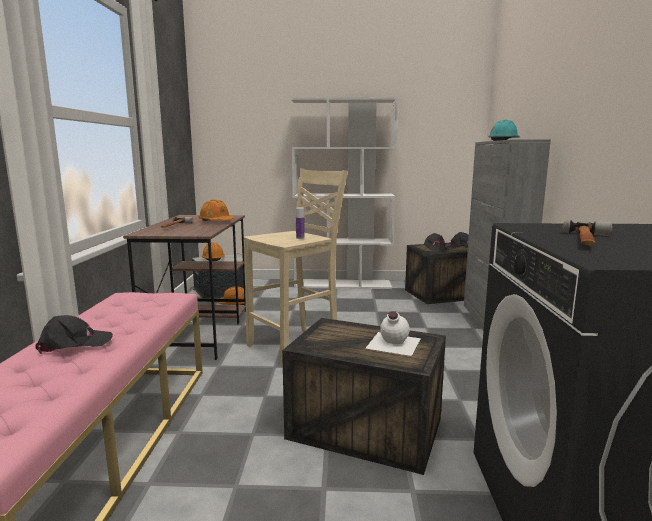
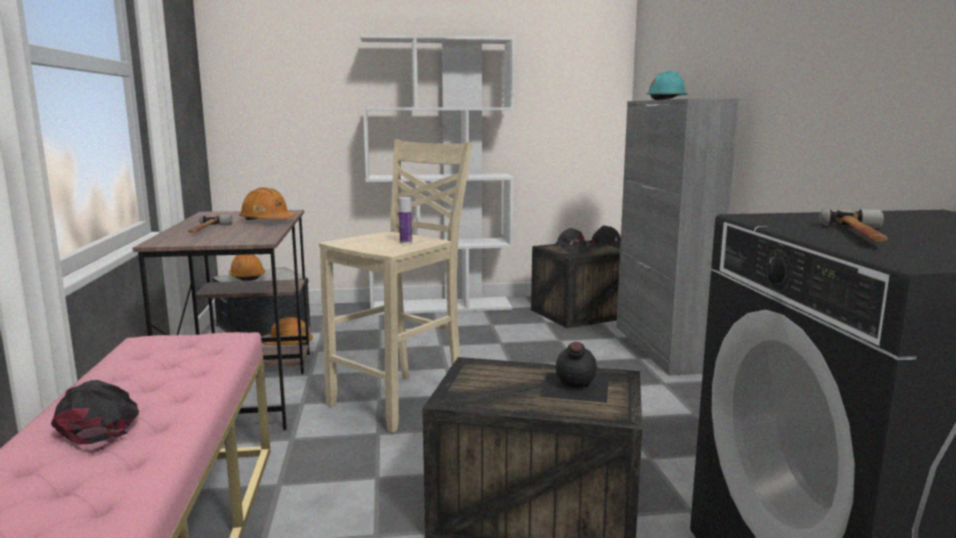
camera: 10 degrees left, 0 degrees up
black cap [36,315,113,354] -> black cap turned 75 degrees counterclockwise [51,380,139,445]
white bottle [366,311,421,356] -> black bottle [540,342,609,403]

